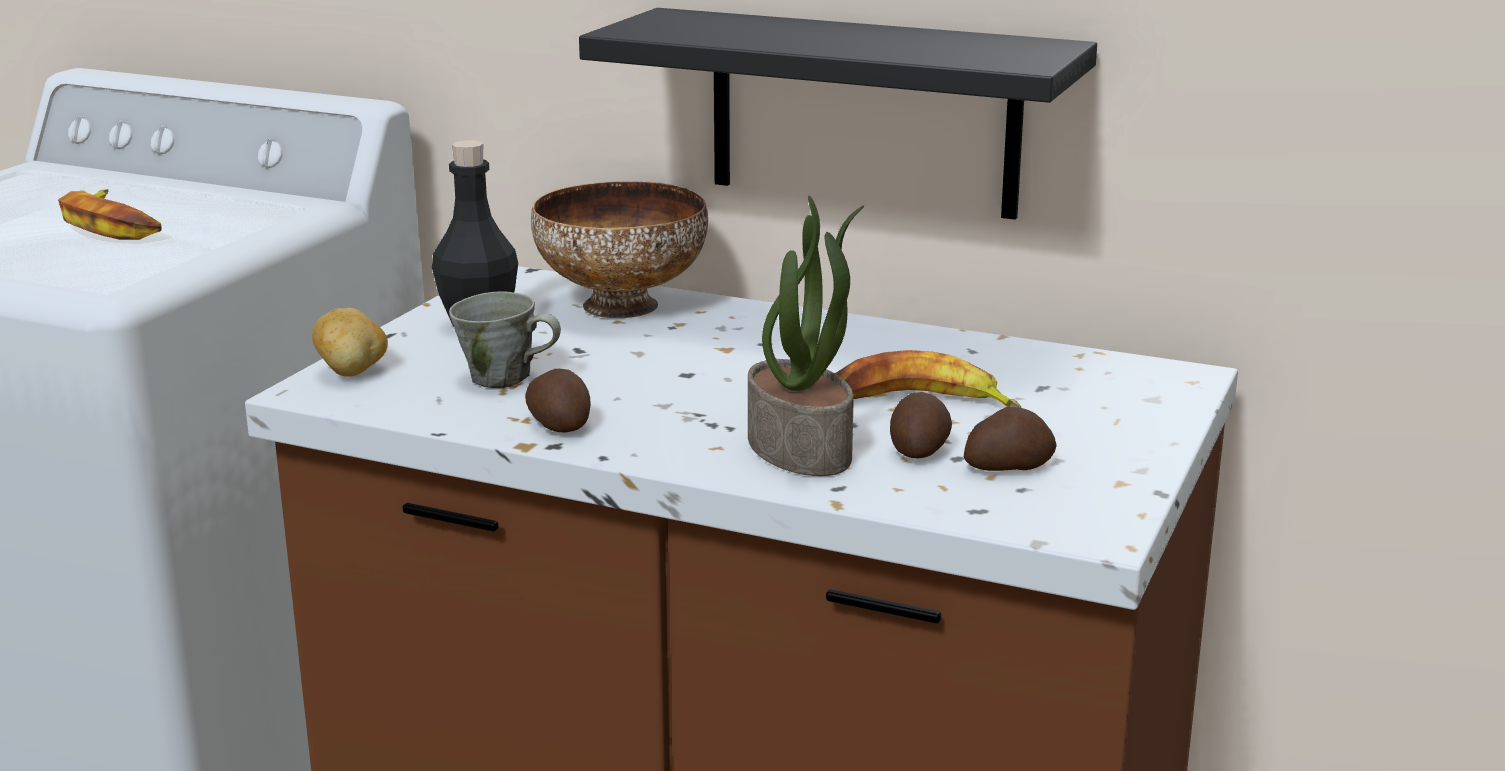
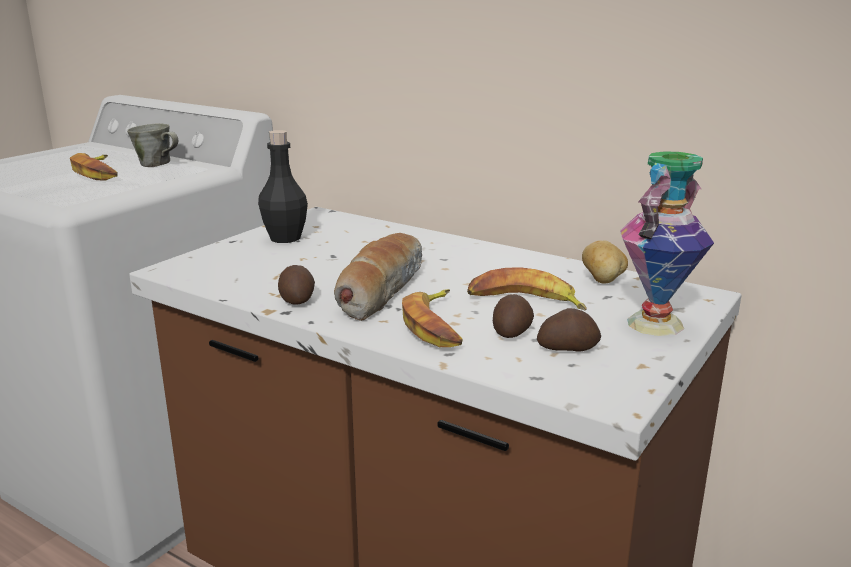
camera: 10 degrees right, 0 degrees up
potato [312,308,388,377] -> potato moved to [582,240,628,283]
grey mug [449,291,561,388] -> grey mug moved to [127,123,178,167]
bowl [531,181,708,318] -> none
black shelf [579,8,1097,220] -> none
potted plant [748,196,864,476] -> banana [402,289,462,347]
none -> bread [334,233,422,321]
none -> vase [620,151,714,336]

